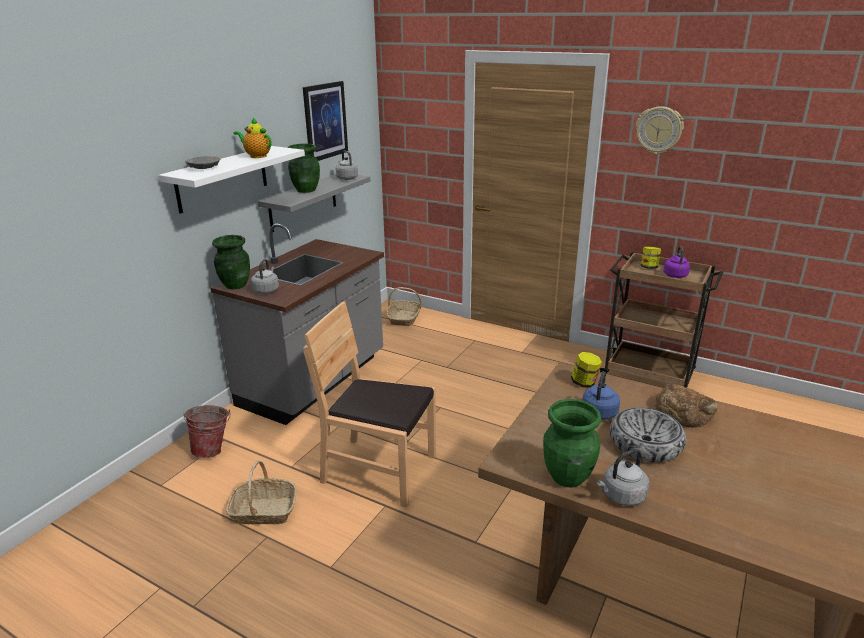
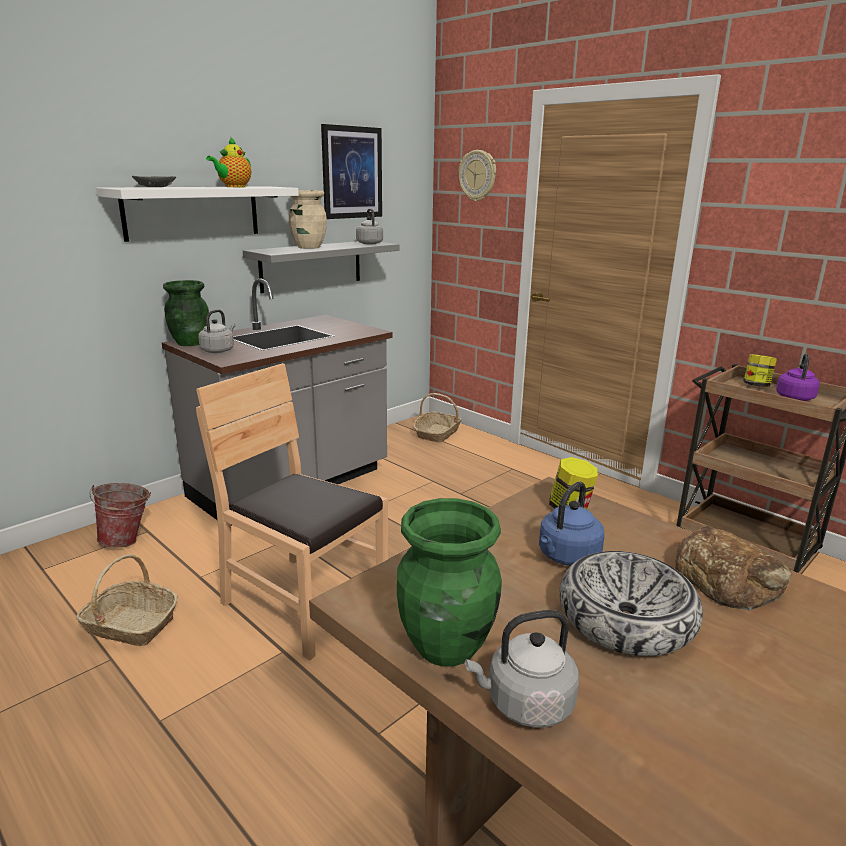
camera: 15 degrees right, 5 degrees down
teapot [234,118,272,158] -> teapot turned 105 degrees counterclockwise [206,136,251,187]
green vase [288,144,320,193] -> beige vase [289,190,327,249]
wall clock [636,106,684,154] -> wall clock moved to [459,150,496,202]

